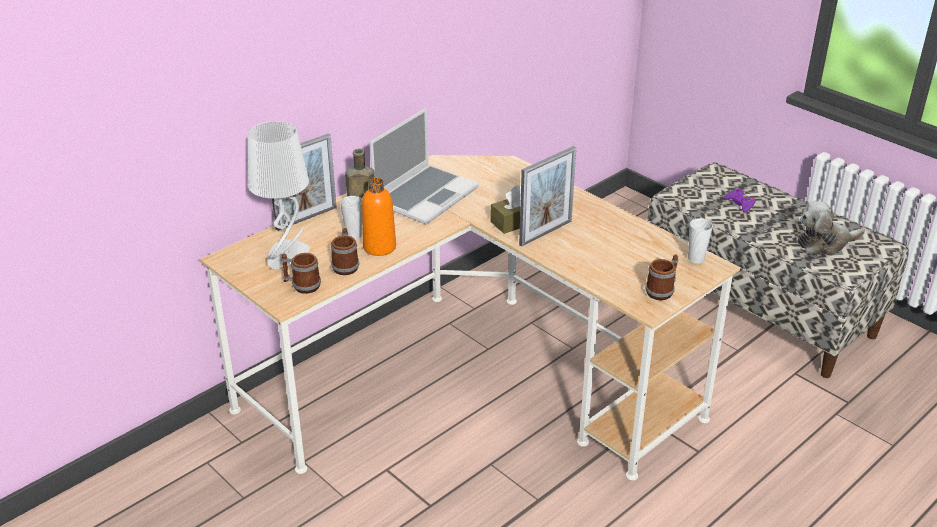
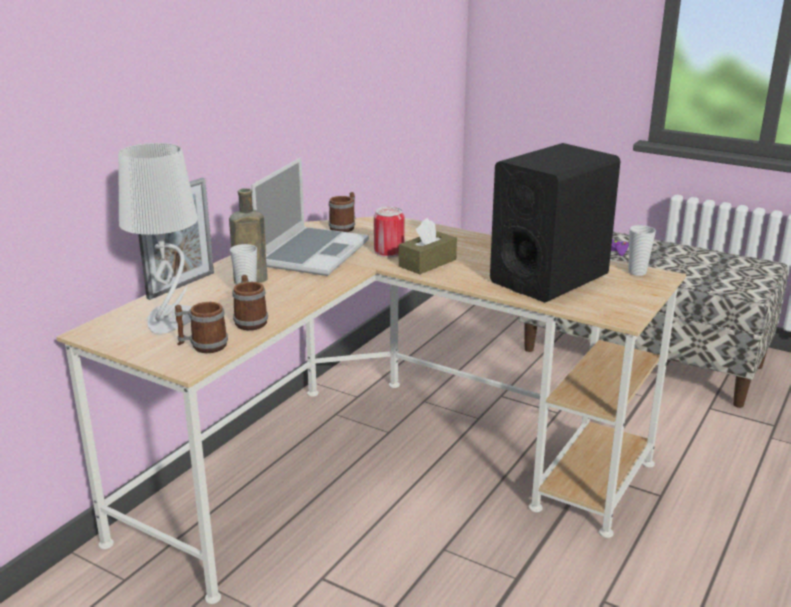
camera: 15 degrees left, 10 degrees down
orange bottle [362,178,396,256] -> none
picture frame [519,146,576,247] -> none
mug [645,254,678,300] -> mug moved to [328,192,355,232]
plush toy [797,201,865,255] -> none
none -> can [374,207,405,257]
none -> black speaker [490,143,621,302]

